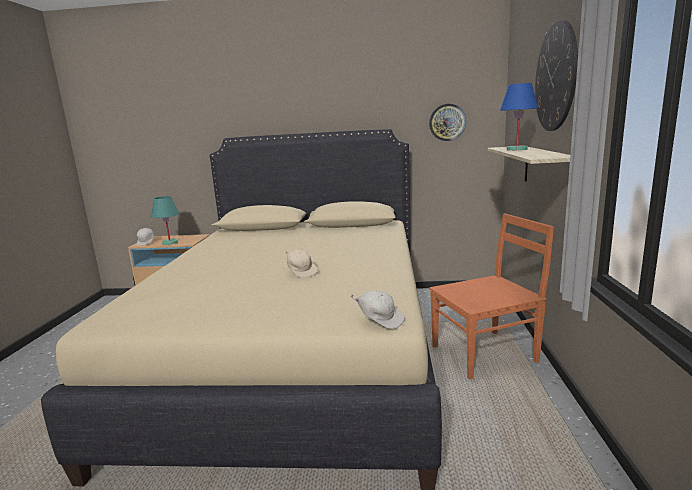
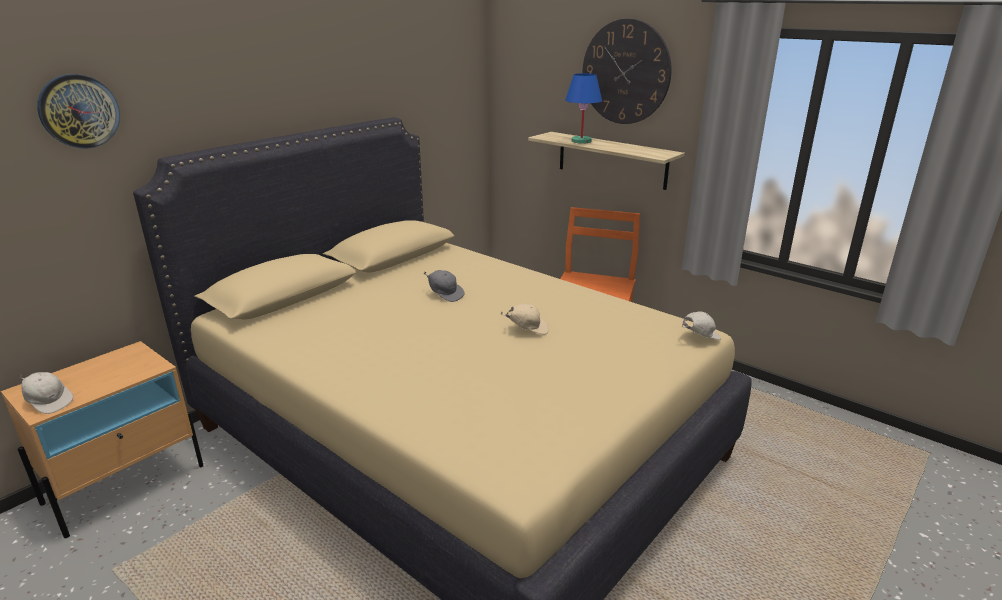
camera: 55 degrees left, 10 degrees up
turquoise table lamp [151,196,179,245] -> none
wall clock [429,104,466,141] -> wall clock moved to [37,74,120,149]
none -> grey cap [424,270,465,302]

